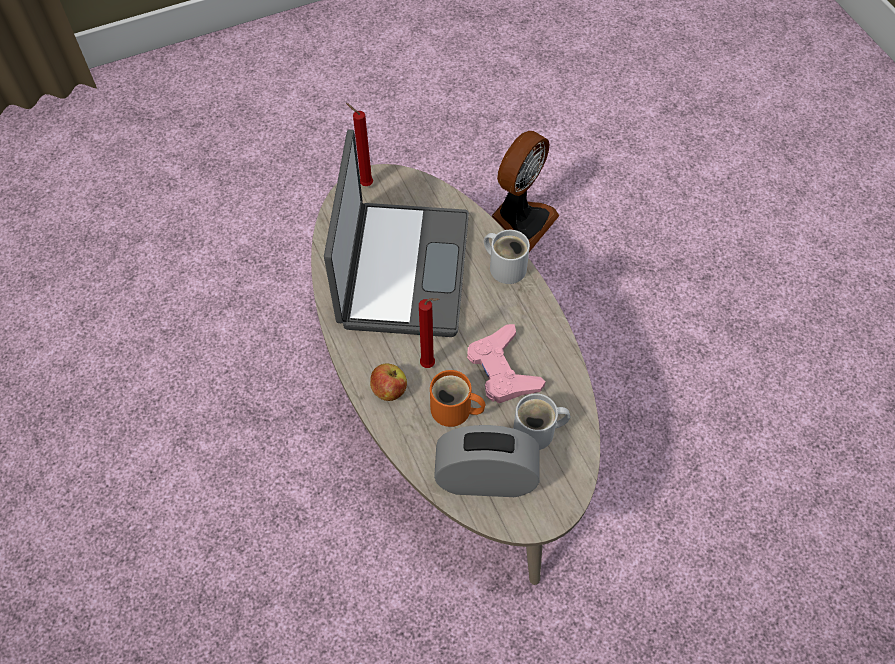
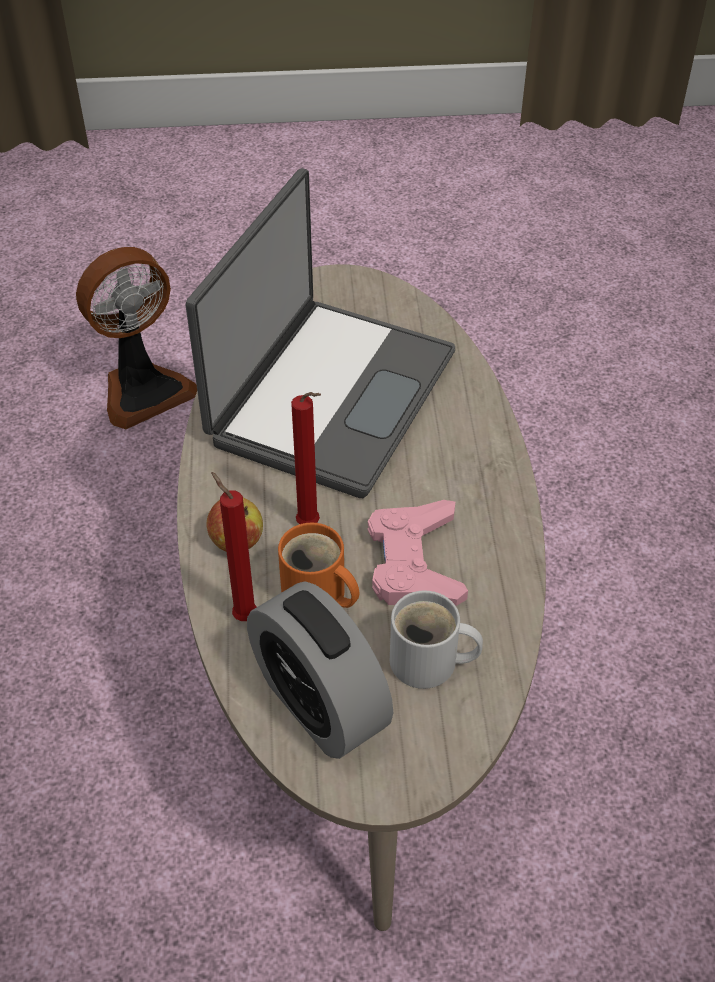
camera: 20 degrees right, 10 degrees down
red candle [346,103,373,186] -> red candle moved to [211,472,256,621]
alarm clock [434,425,540,497] -> alarm clock turned 150 degrees counterclockwise [247,581,393,759]
white mug [484,230,530,284] -> none
fan [492,131,559,252] -> fan moved to [76,247,197,429]

